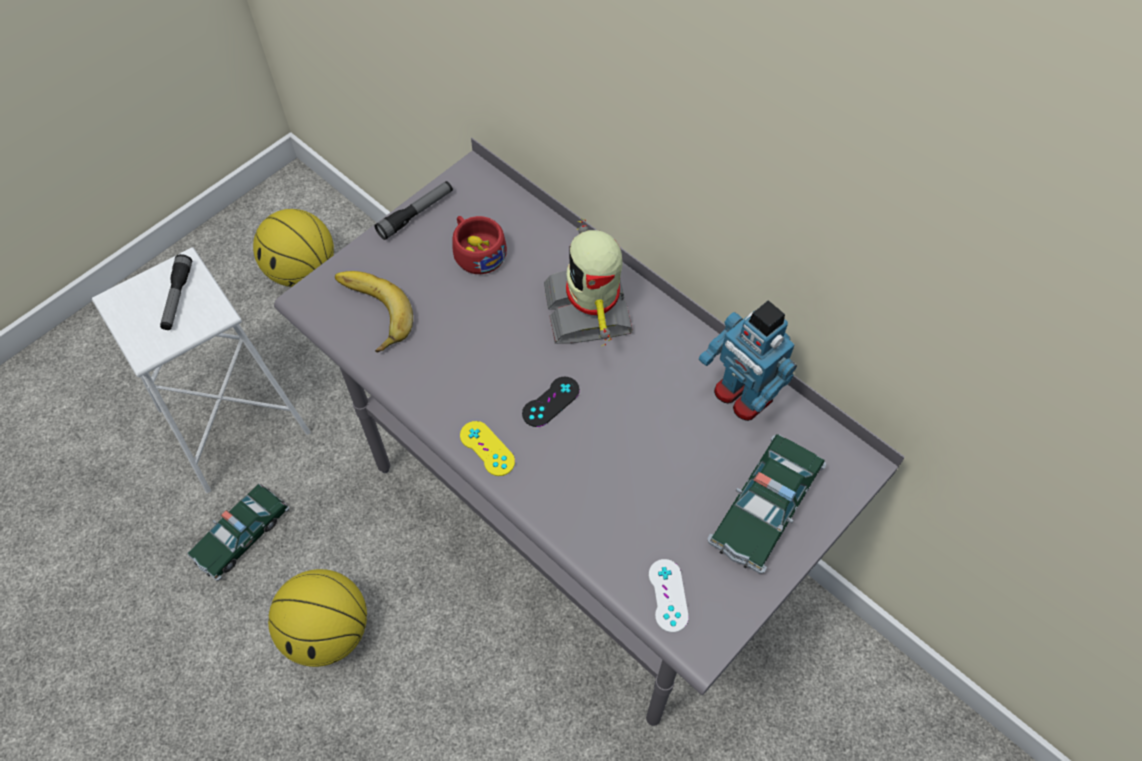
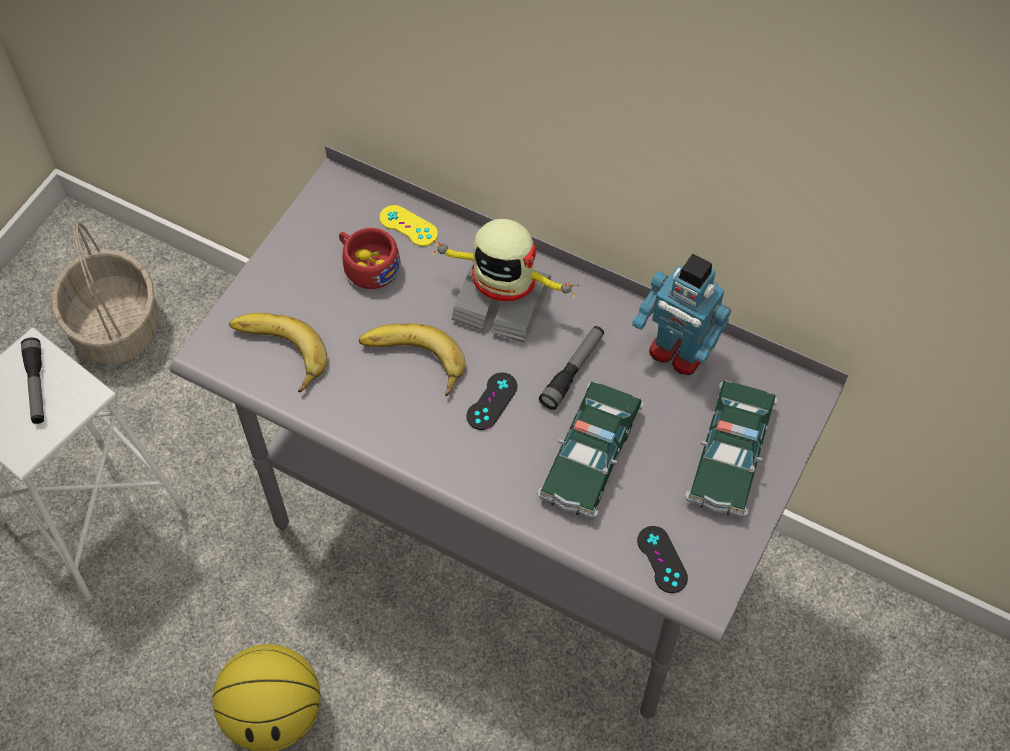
camera: 15 degrees left, 0 degrees up
toy car [187,484,289,581] -> toy car moved to [537,381,644,518]
basketball [253,209,334,287] -> basket [52,222,159,364]
flashlight [374,181,453,240] -> flashlight moved to [539,326,604,410]
yellow game controller [460,421,515,476] -> yellow game controller moved to [380,205,438,246]
toy robot [544,219,633,347] -> toy robot turned 45 degrees counterclockwise [431,219,578,343]
white game controller [649,559,689,633] -> black game controller [637,526,688,593]
none -> banana [359,323,465,396]

